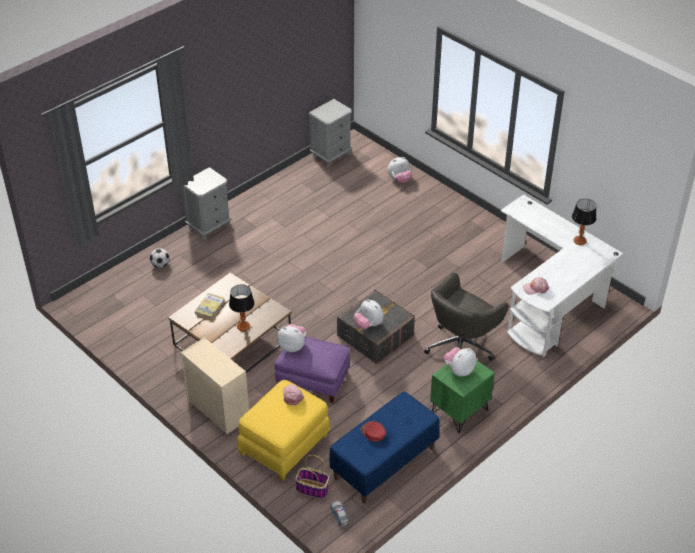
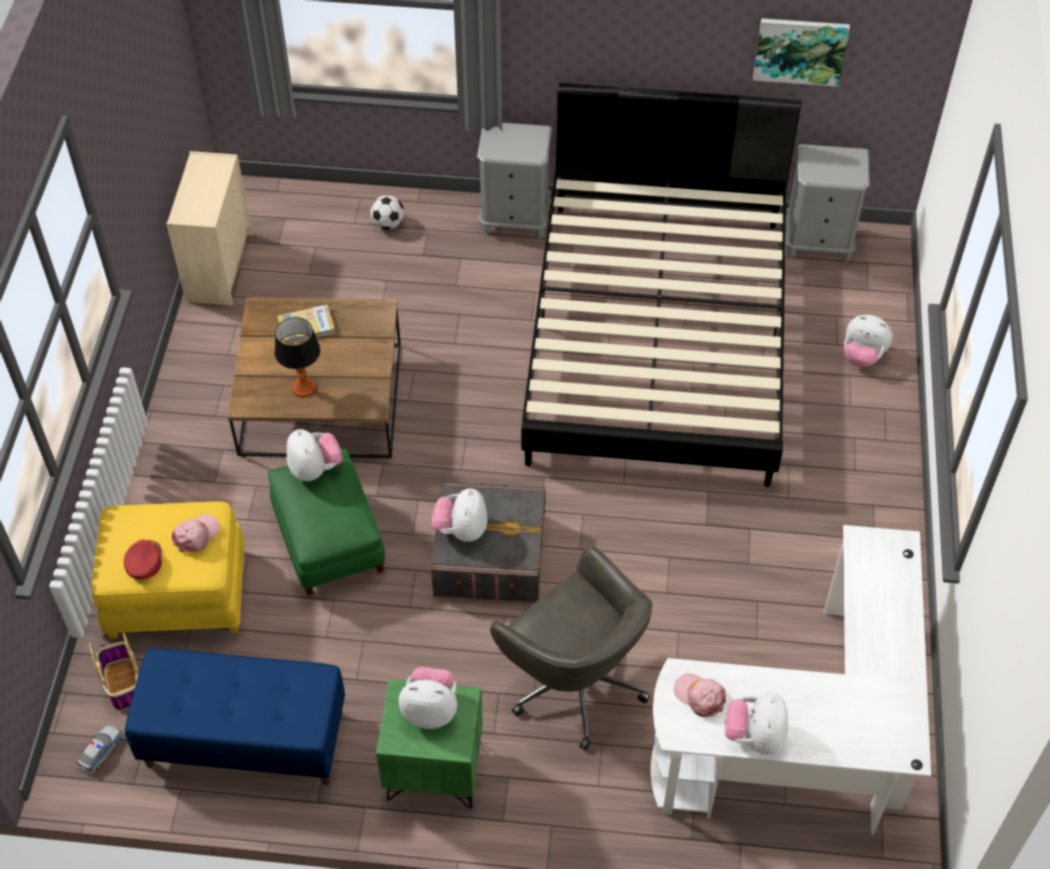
camera: 50 degrees right, 10 degrees up
beige dresser [181,337,249,435] -> beige dresser moved to [166,151,253,305]
purple ottoman [275,337,350,403] -> green ottoman [268,449,385,596]
red cap [361,421,386,442] -> red cap moved to [124,540,162,580]
grey office chair [424,273,509,361] -> grey office chair turned 135 degrees counterclockwise [490,546,652,751]
table lamp [572,199,596,245] -> none
none -> black bed [521,83,801,487]
none -> plush toy [725,692,788,755]
none -> picture [753,18,850,86]

